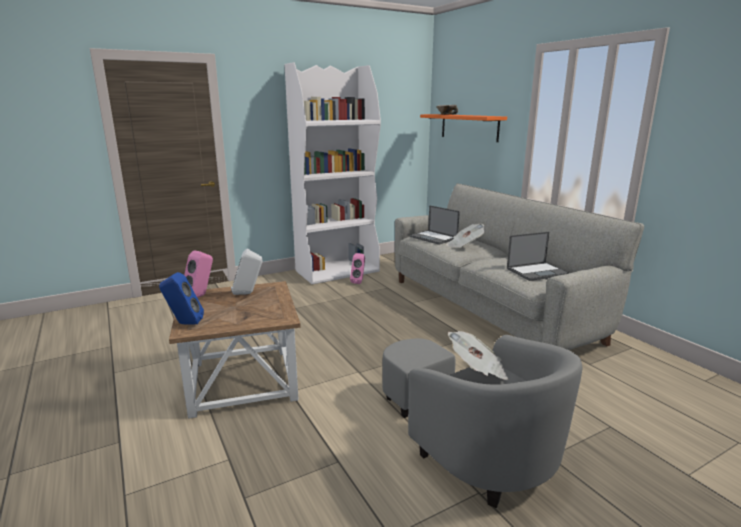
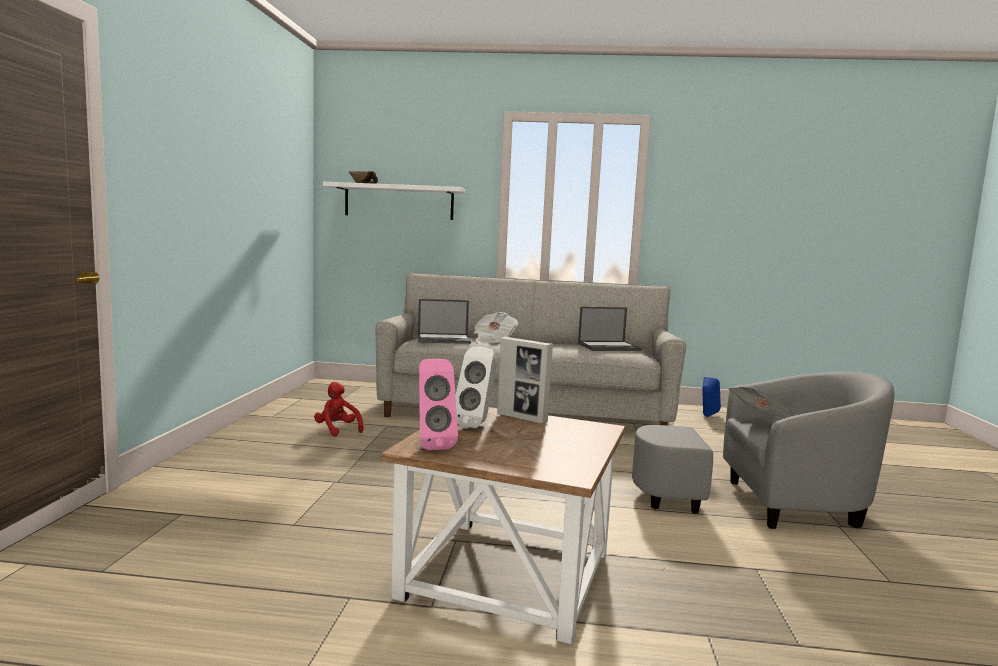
camera: 55 degrees left, 10 degrees down
blue speaker [159,272,204,324] -> blue speaker moved to [702,377,721,417]
white bookcase [285,62,381,284] -> none
pink speaker [350,253,365,284] -> red plush toy [314,382,364,437]
orange shelf [420,114,507,142] -> white shelf [323,182,465,220]
laptop [507,232,569,281] -> laptop turned 60 degrees clockwise [578,307,642,351]
none -> picture frame [497,337,553,424]

